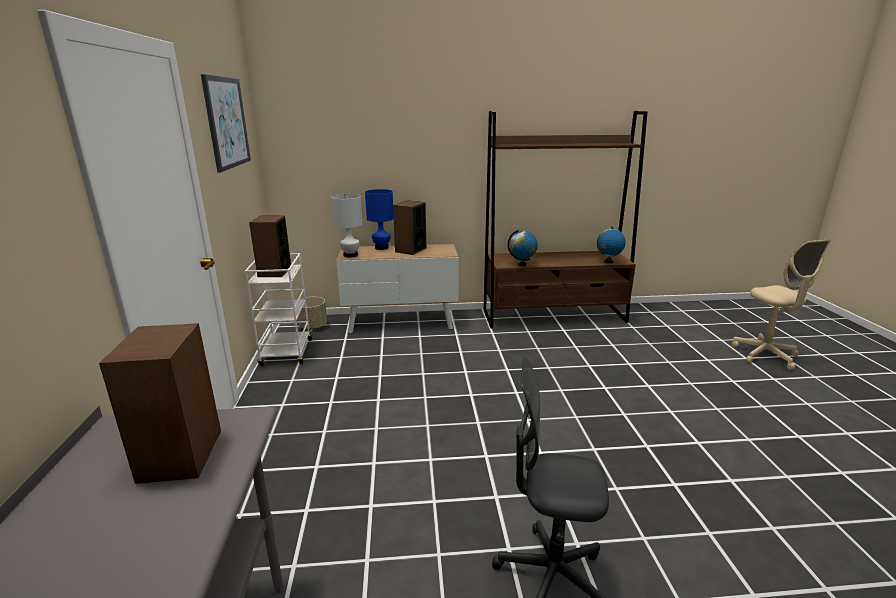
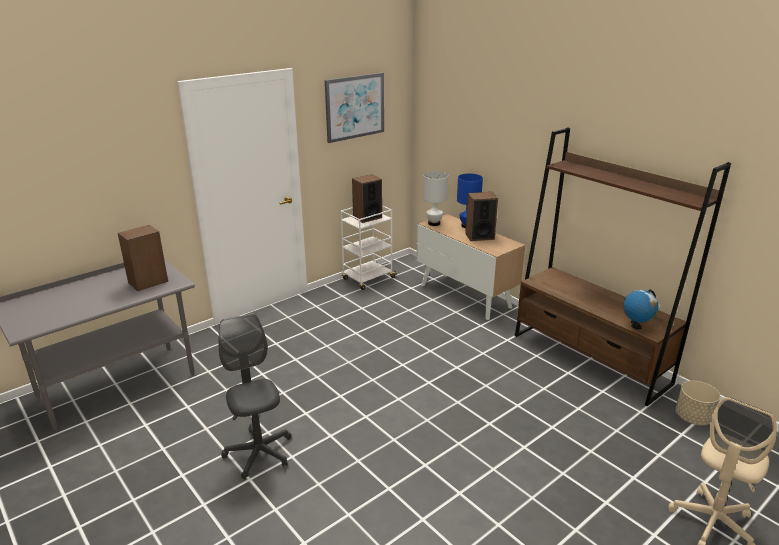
camera: 55 degrees right, 5 degrees up
beige planter [297,297,327,329] -> beige planter moved to [676,381,720,425]
globe [508,230,538,266] -> none

